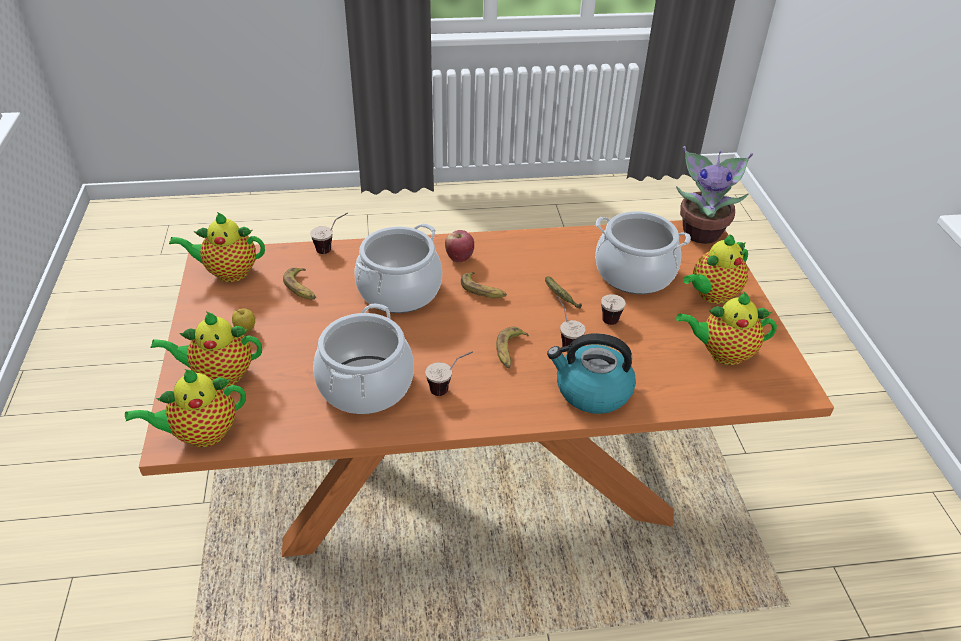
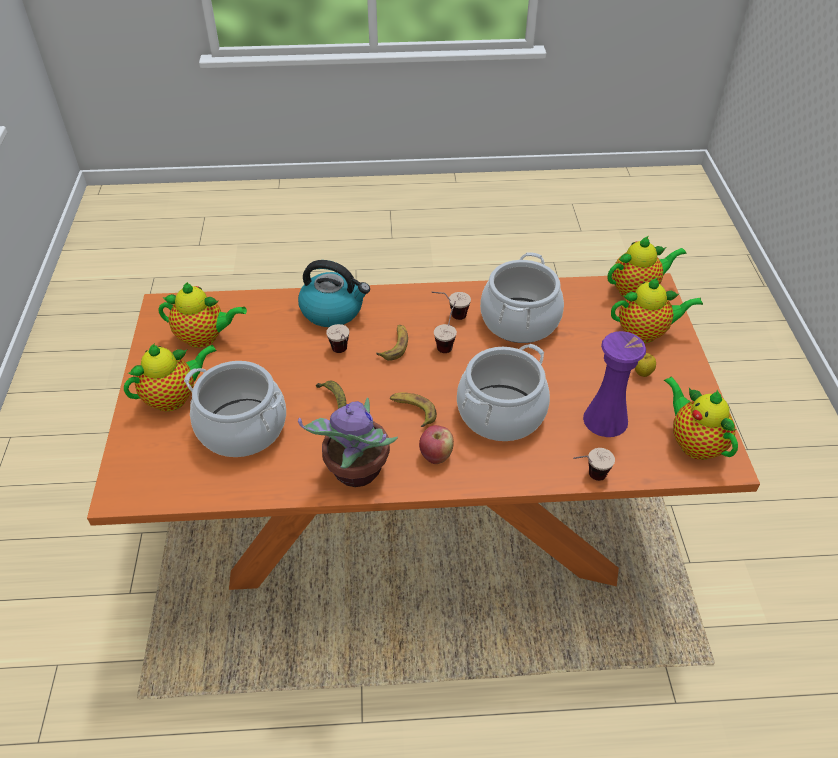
camera: 175 degrees left, 5 degrees up
teapot [169,212,265,282] -> teapot turned 120 degrees counterclockwise [664,376,738,460]
banana [283,268,315,299] -> purple vase [583,331,646,437]
cup [601,294,626,325] -> cup moved to [434,301,457,353]
potted plant [676,146,753,244] -> potted plant moved to [298,398,398,487]

